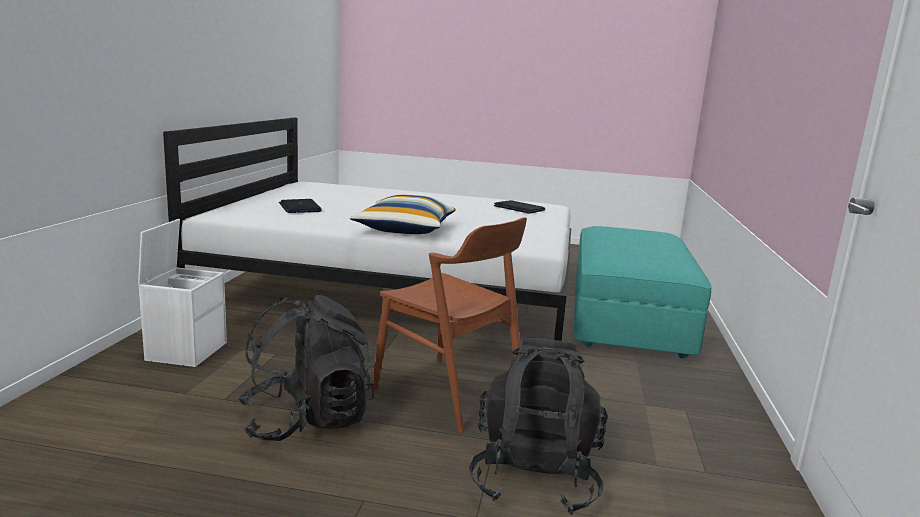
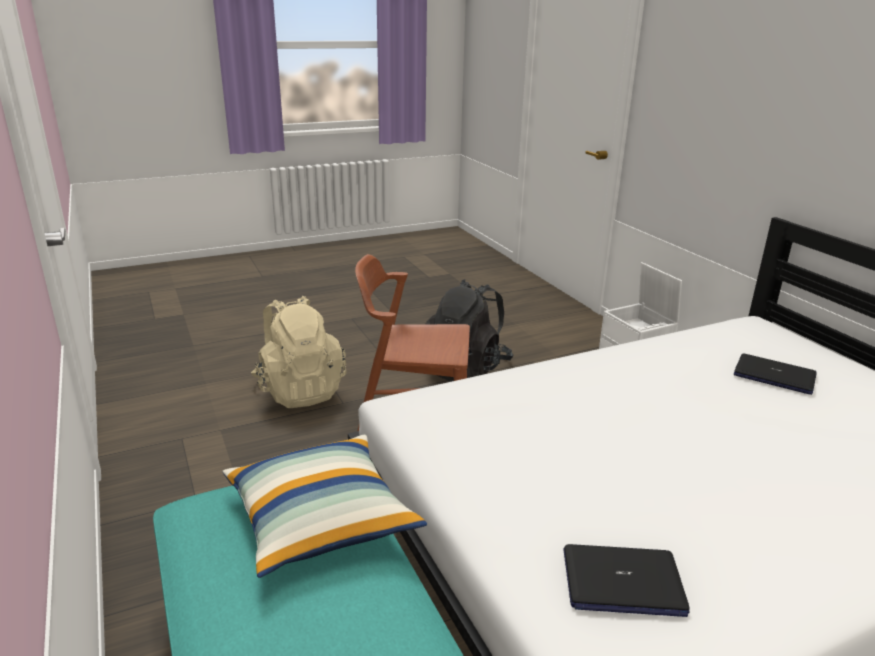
camera: 145 degrees right, 10 degrees up
pillow [350,195,456,234] -> pillow moved to [223,435,427,578]
black backpack [469,338,608,515] -> beige backpack [251,296,347,408]

